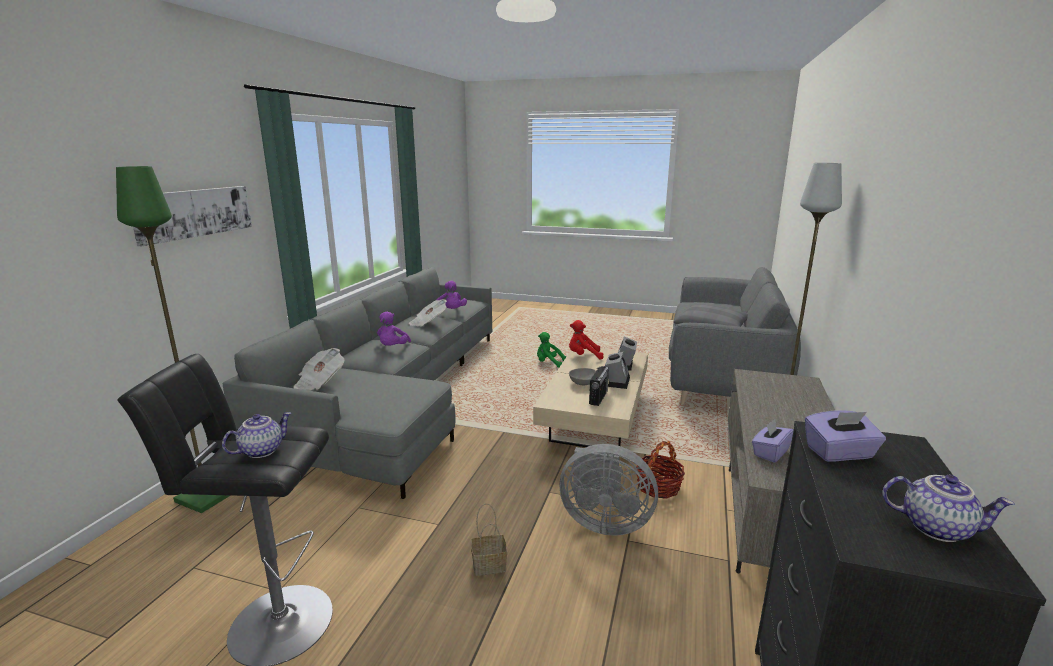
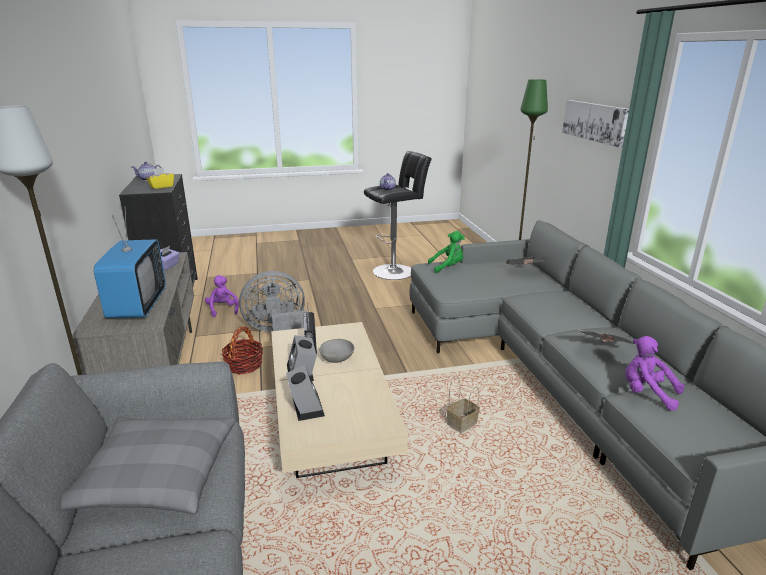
camera: 150 degrees right, 5 degrees up
purple plush toy [377,312,411,346] -> purple plush toy moved to [205,275,239,317]
basket [471,503,507,576] -> basket moved to [447,376,480,433]
green plush toy [537,332,566,368] -> green plush toy moved to [428,231,465,273]
red plush toy [569,320,603,360] -> none
purple tissue box [805,410,886,461] -> yellow tissue box [146,168,174,189]
none -> television [94,209,166,318]

